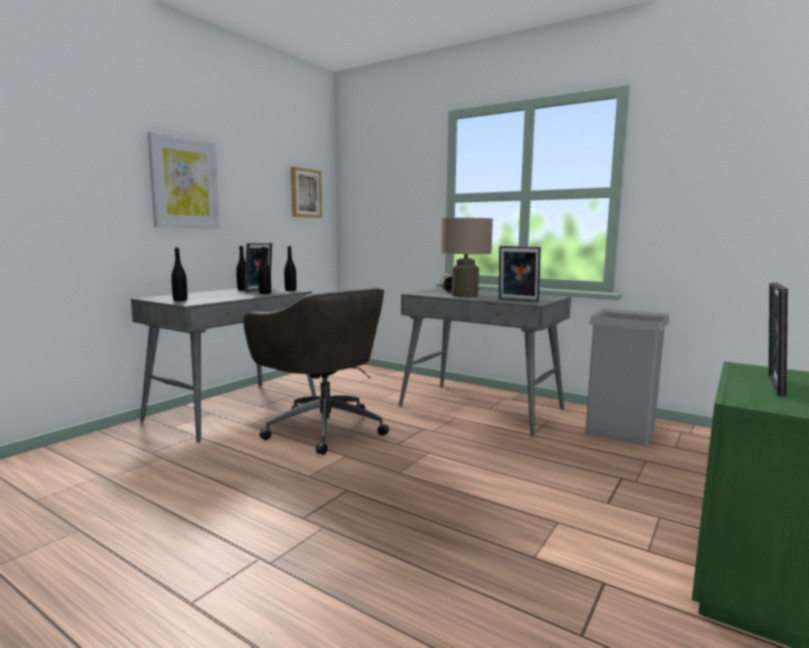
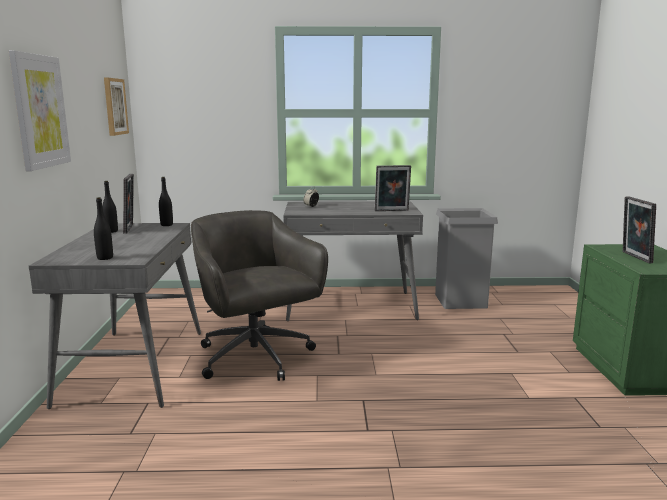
camera: 35 degrees left, 5 degrees up
grey office chair [244,288,389,455] -> grey office chair turned 135 degrees counterclockwise [191,210,328,381]
black bottle [258,247,271,294] -> none
beige table lamp [441,218,493,297] -> none

